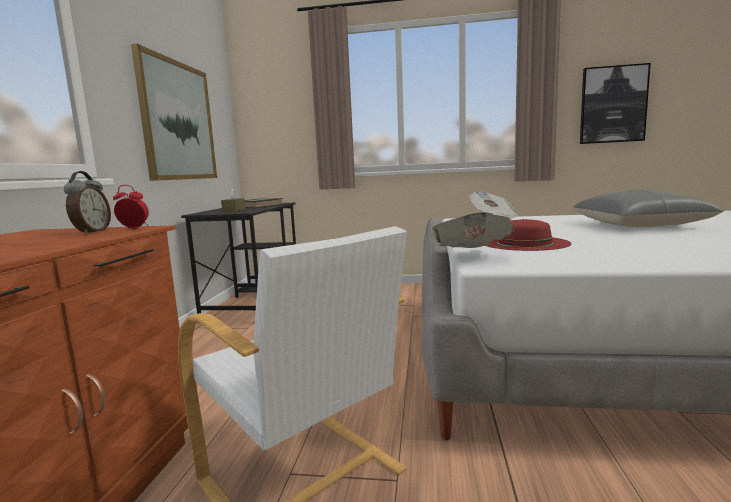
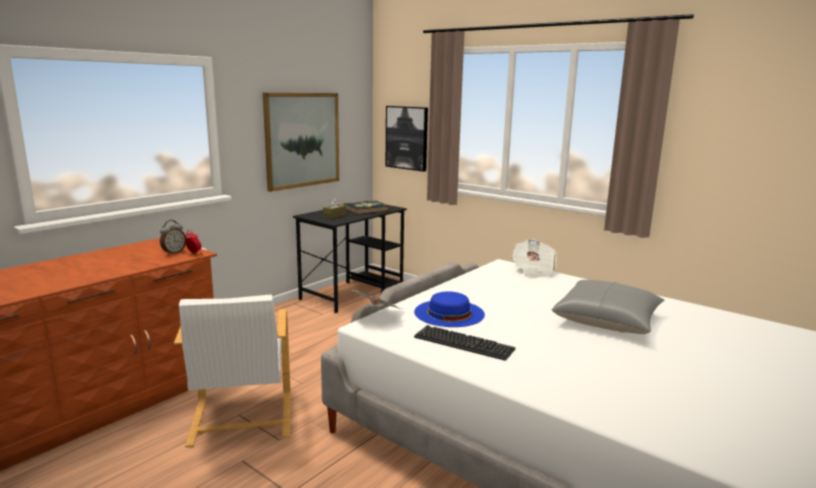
camera: 30 degrees right, 5 degrees up
red hat [485,219,572,251] -> blue hat [414,291,485,327]
picture [580,63,651,144] -> picture moved to [386,106,428,172]
none -> keyboard [414,325,515,361]

